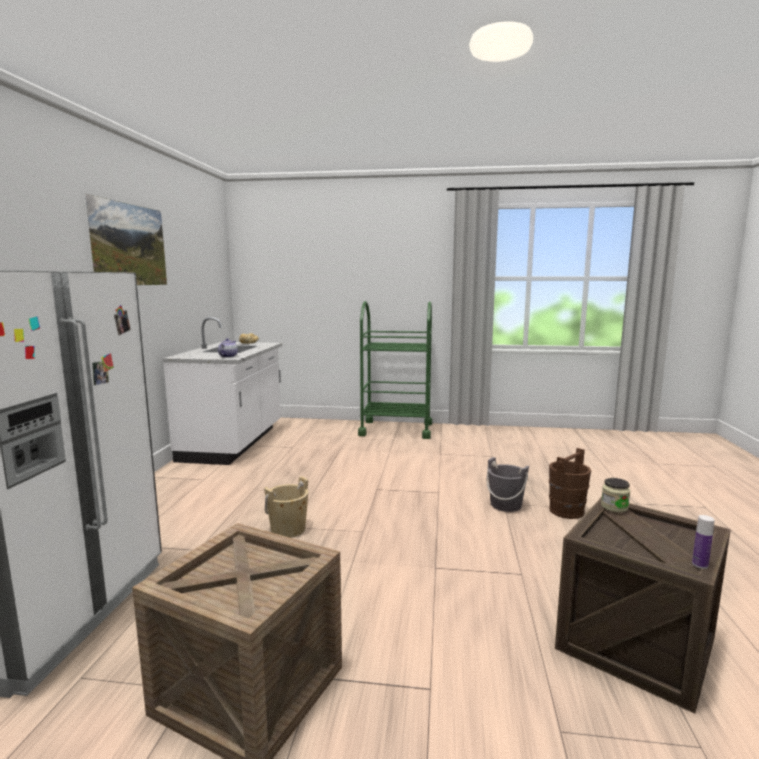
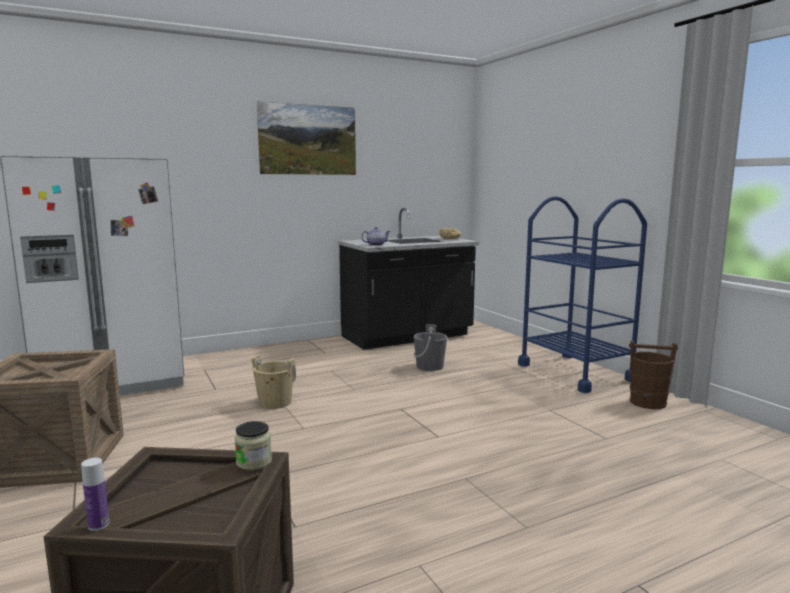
camera: 55 degrees right, 0 degrees up
white counter [162,317,282,465] -> black counter [338,208,479,350]
green cart [358,301,432,439] -> blue cart [518,196,647,393]
grey bucket [487,457,529,512] -> grey bucket moved to [413,325,447,371]
brown bucket [549,448,591,519] -> brown bucket moved to [629,340,678,409]

